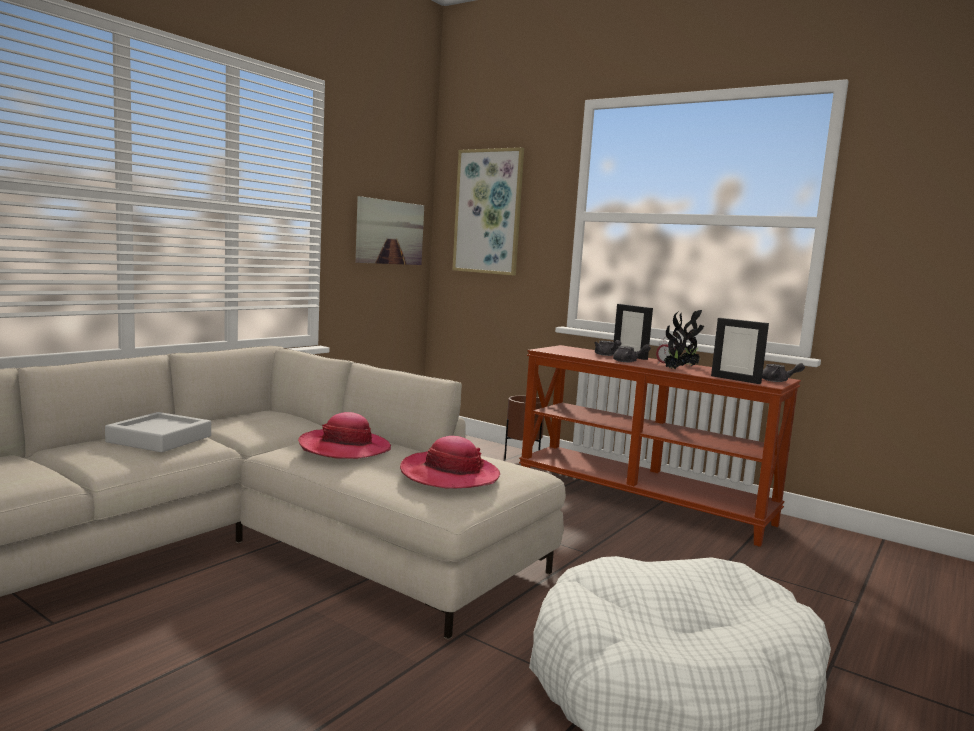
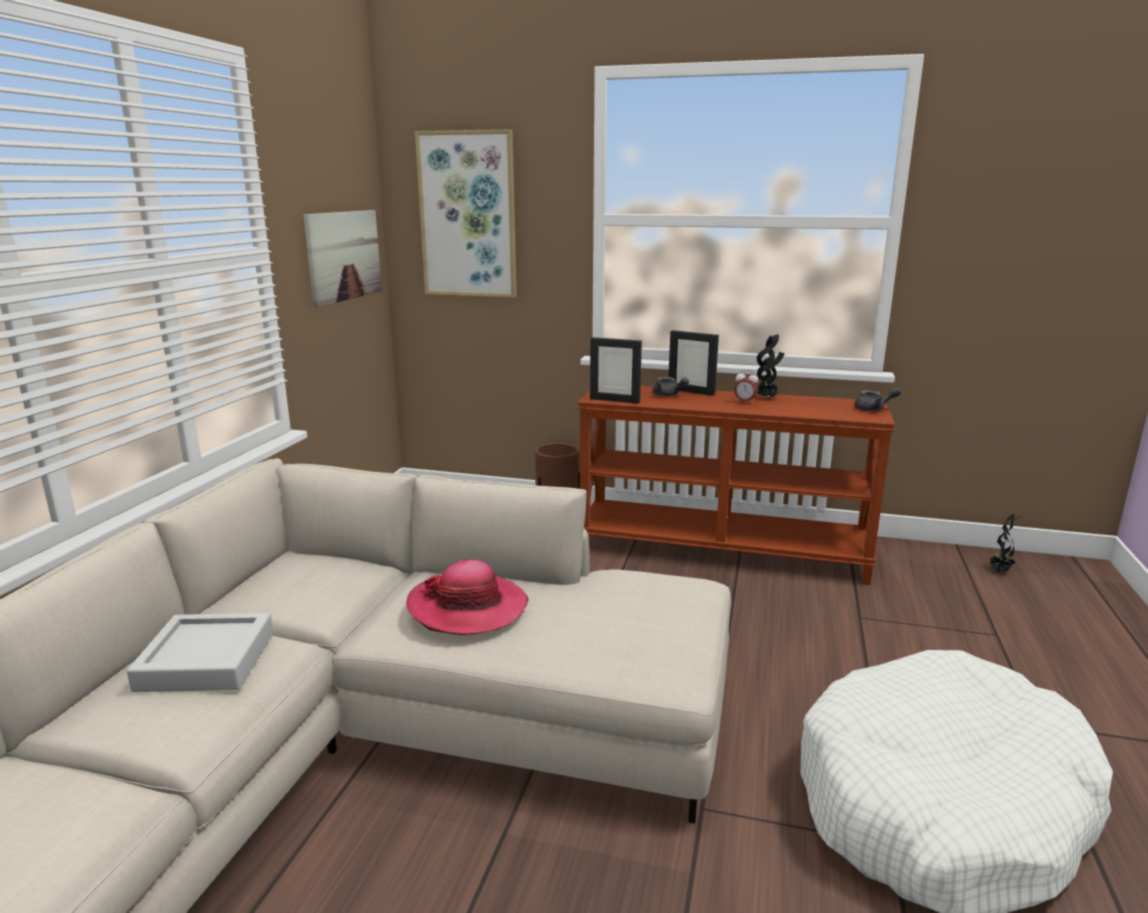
camera: 20 degrees left, 10 degrees up
hat [400,436,500,489] -> none
grey teapot [613,344,651,362] -> none
potted plant [664,311,688,369] -> potted plant moved to [990,514,1021,573]
picture frame [711,318,769,384] -> picture frame moved to [590,337,642,404]

